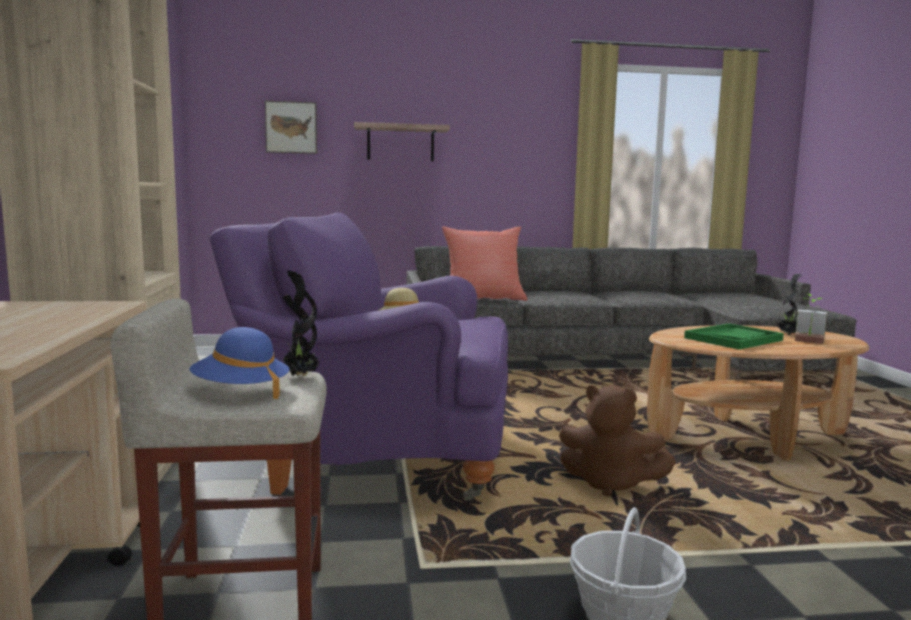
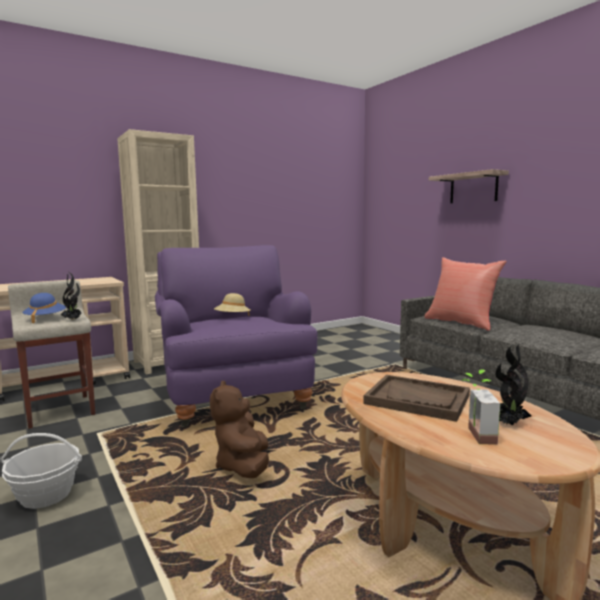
camera: 65 degrees right, 0 degrees up
picture [265,101,317,154] -> none
green tray [684,323,784,350] -> brown tray [363,375,470,422]

